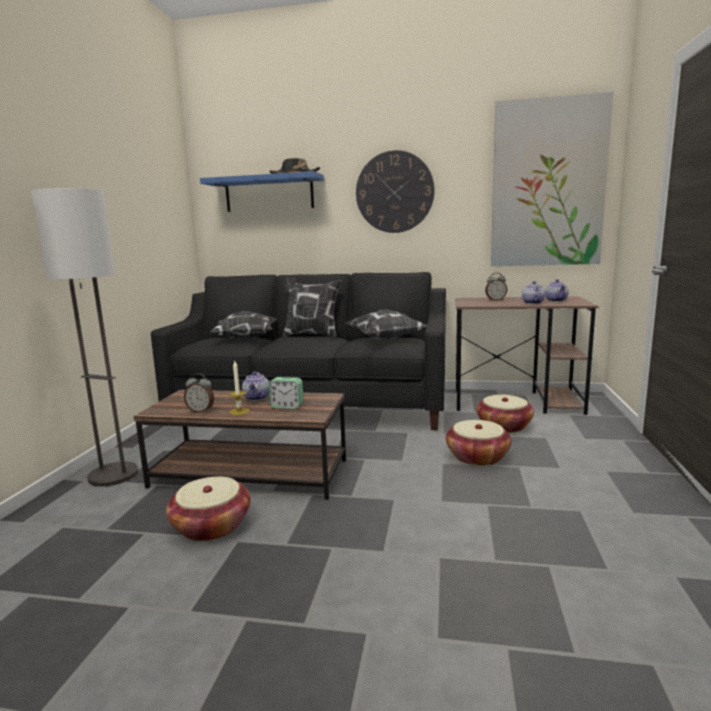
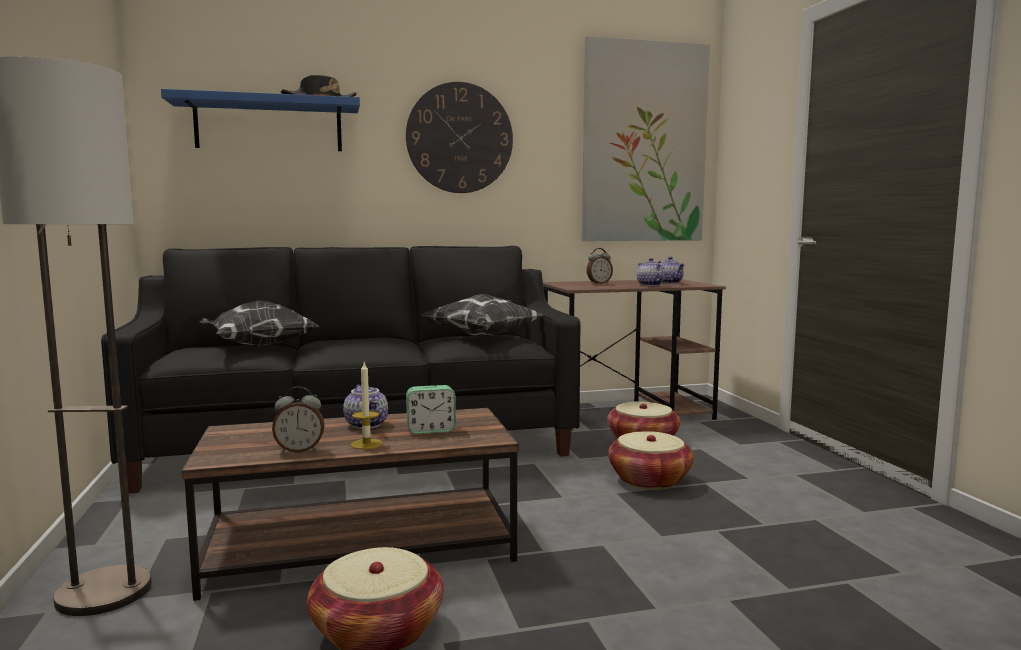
camera: 25 degrees left, 5 degrees down
pillow [283,277,341,338] -> none

